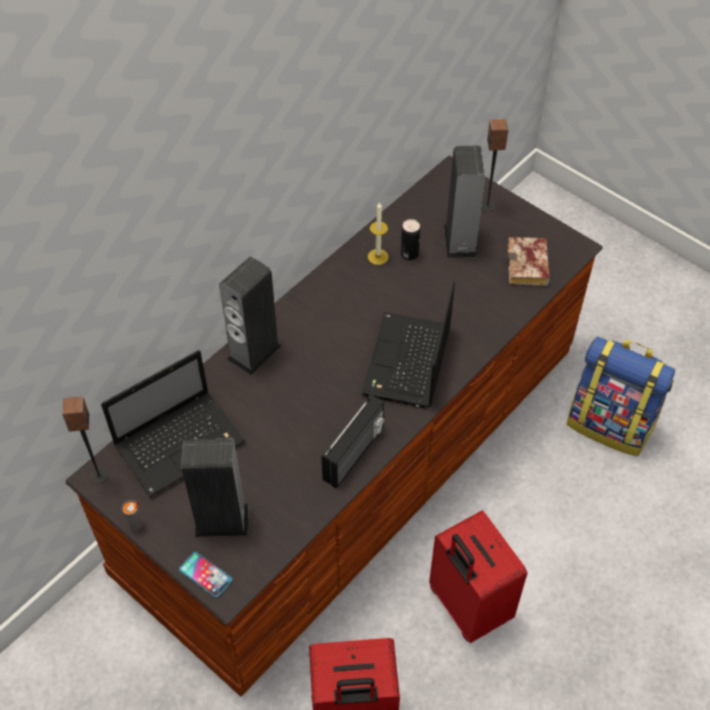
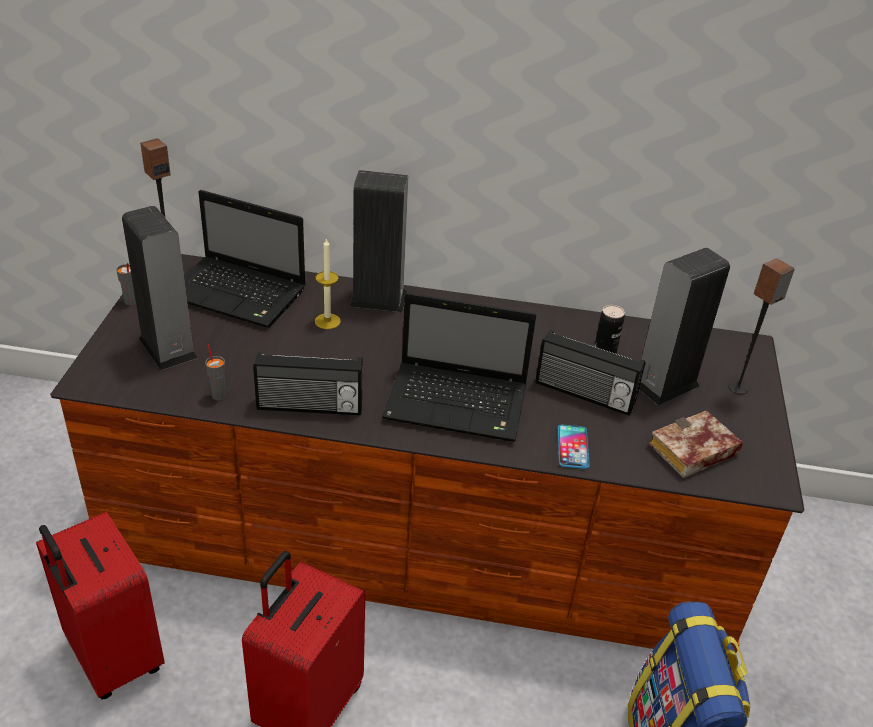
camera: 55 degrees right, 15 degrees down
phone [179,552,232,597] -> phone moved to [558,425,590,469]
laptop [361,281,455,408] -> laptop turned 150 degrees counterclockwise [382,293,536,442]
candle [368,202,389,265] -> candle moved to [315,238,341,329]
none -> grey cup [205,344,226,400]
none -> radio [535,330,646,416]

